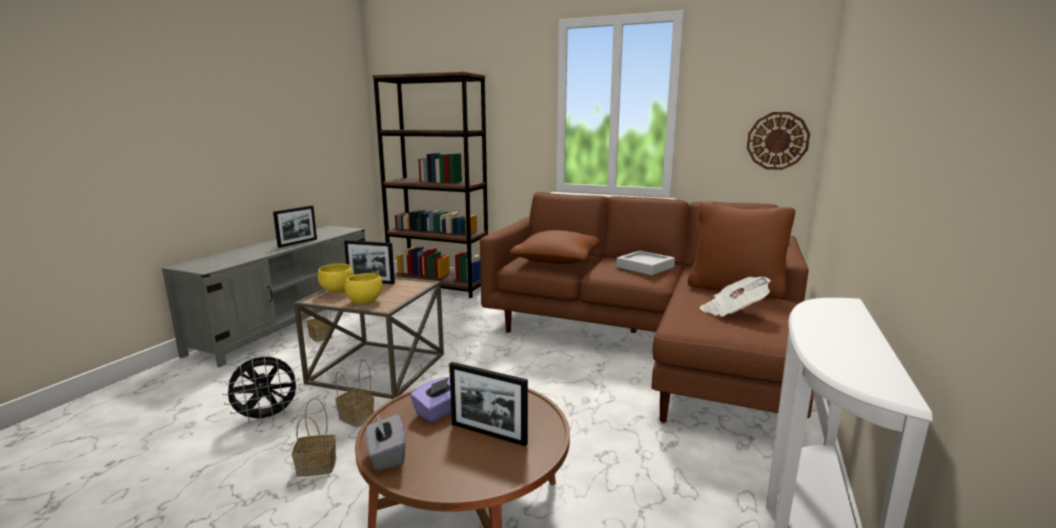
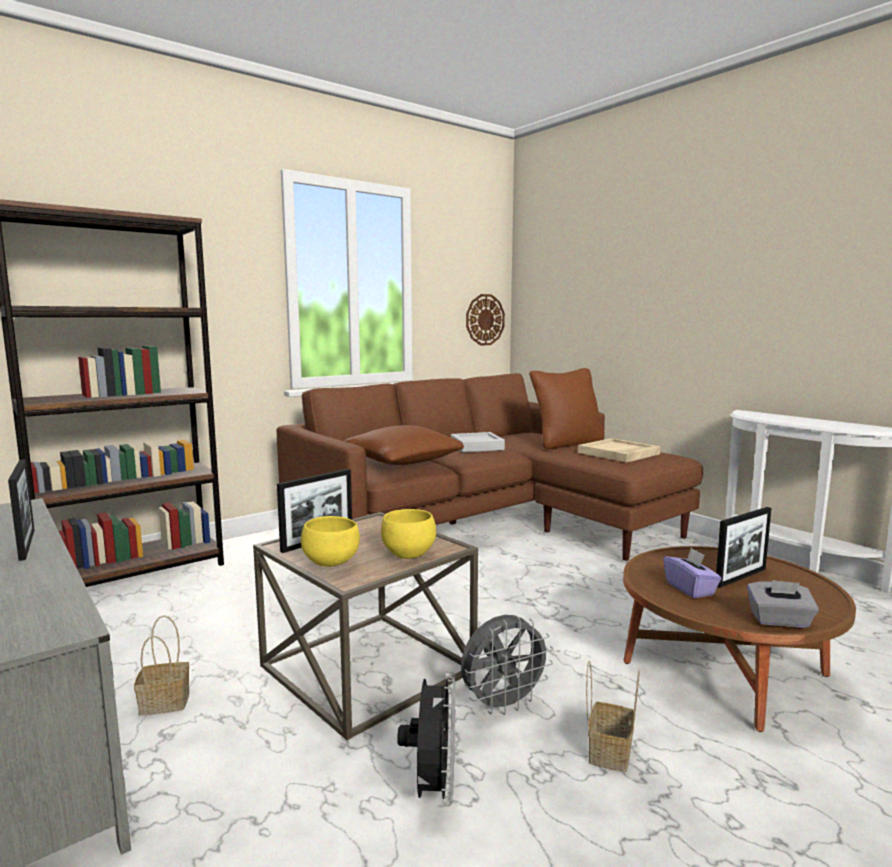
camera: 60 degrees left, 5 degrees down
basket [335,360,374,427] -> grey fan [461,615,553,715]
newspaper [700,277,771,317] -> beige tray [578,438,660,463]

